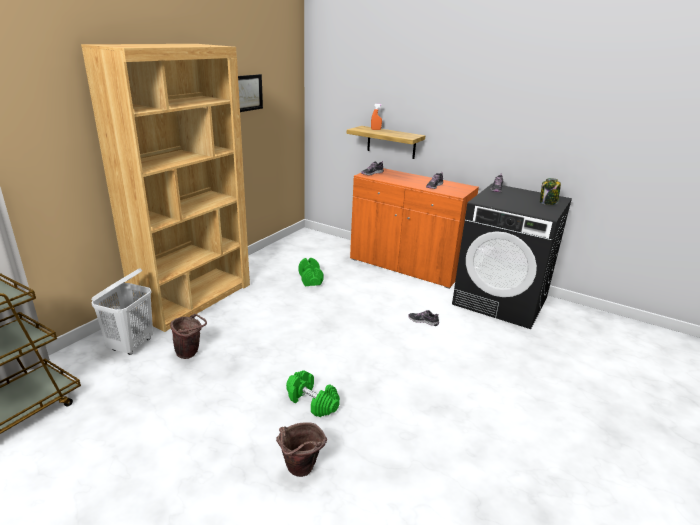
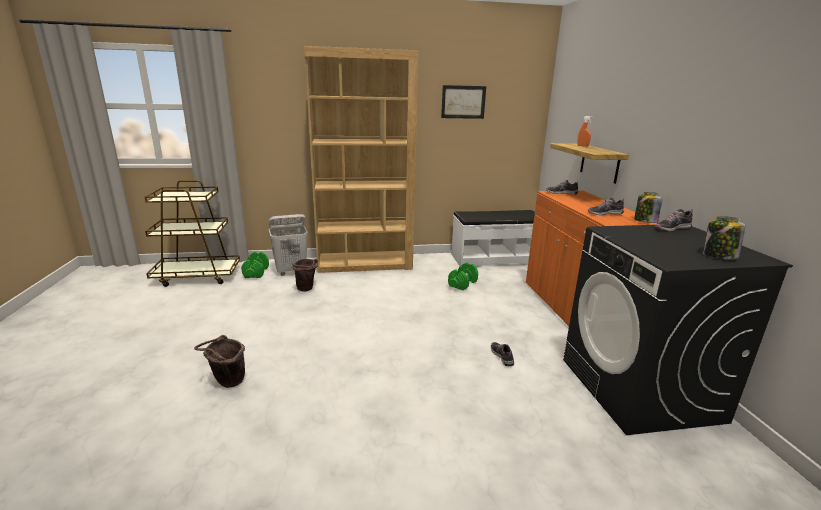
camera: 50 degrees right, 5 degrees down
green dumbbell [286,370,340,417] -> green dumbbell moved to [241,252,269,278]
none -> white bench [451,210,535,267]
none -> jar [634,192,662,223]

